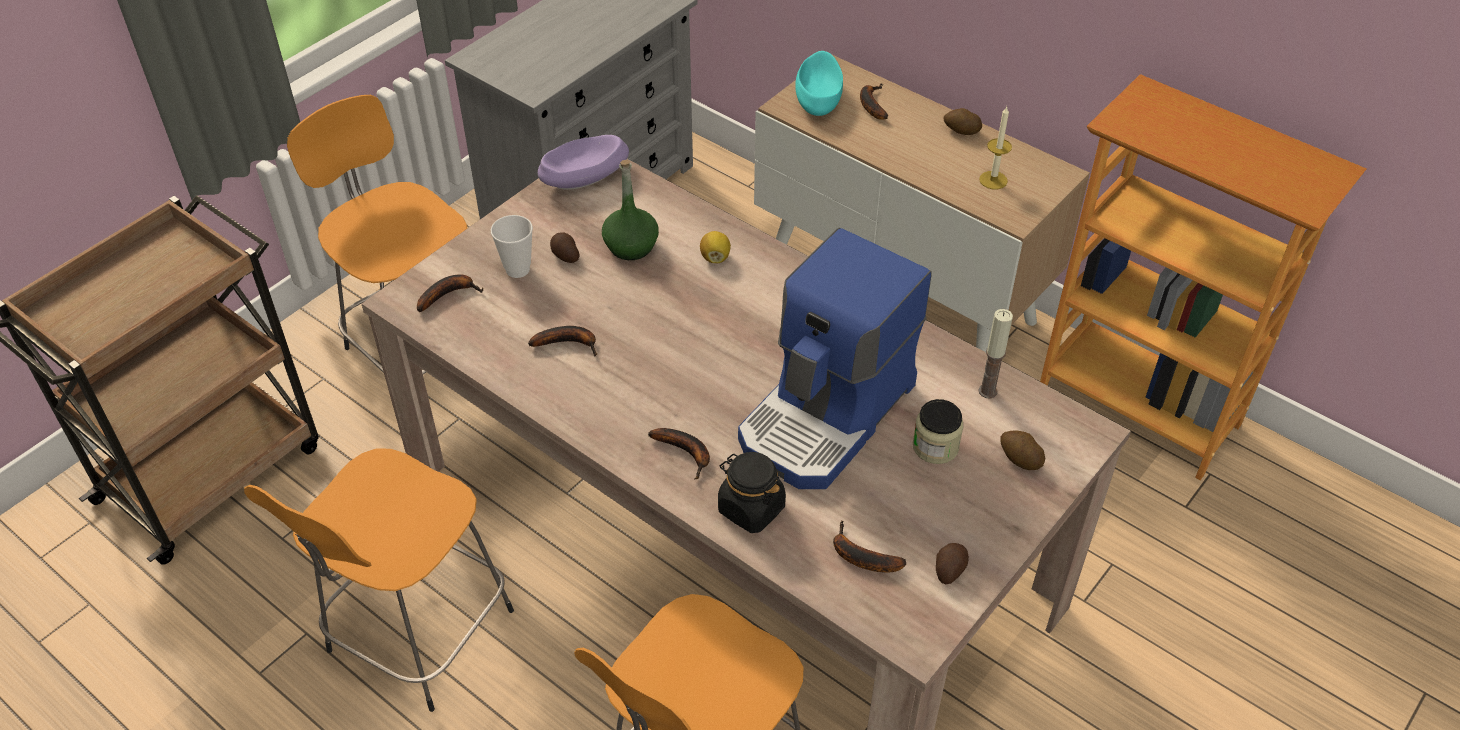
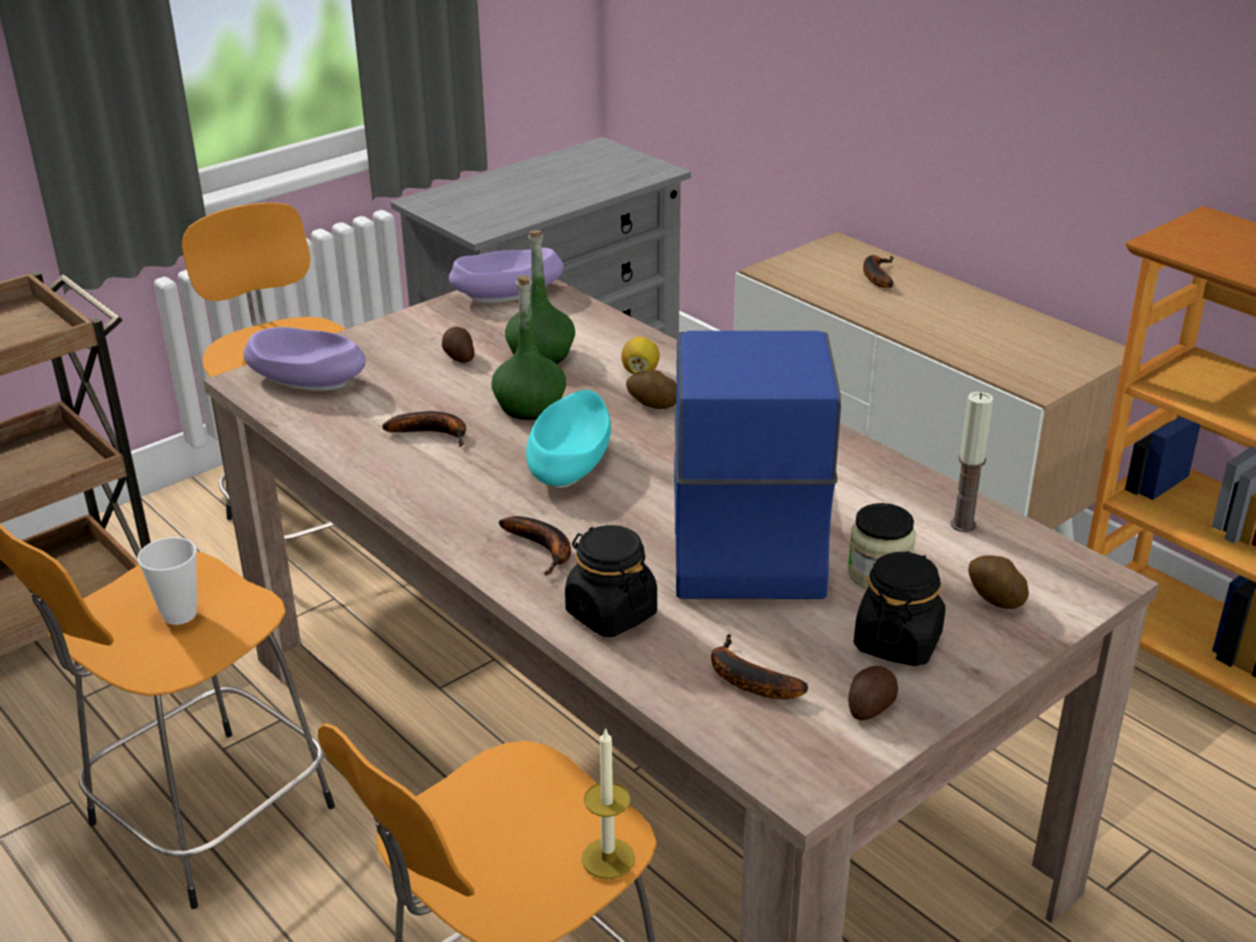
camera: 10 degrees right, 15 degrees down
banana [417,274,484,312] -> purple bowl [243,327,366,390]
cup [491,215,533,278] -> cup moved to [137,537,197,625]
coffee machine [738,228,932,489] -> coffee machine turned 135 degrees clockwise [674,331,841,599]
turquoise bowl [795,51,843,116] -> turquoise bowl moved to [526,390,611,488]
potato [944,108,982,135] -> potato moved to [626,370,676,409]
candle [979,107,1012,189] -> candle moved to [582,727,635,879]
none -> green bottle [491,275,566,420]
none -> black jar [854,551,945,666]

